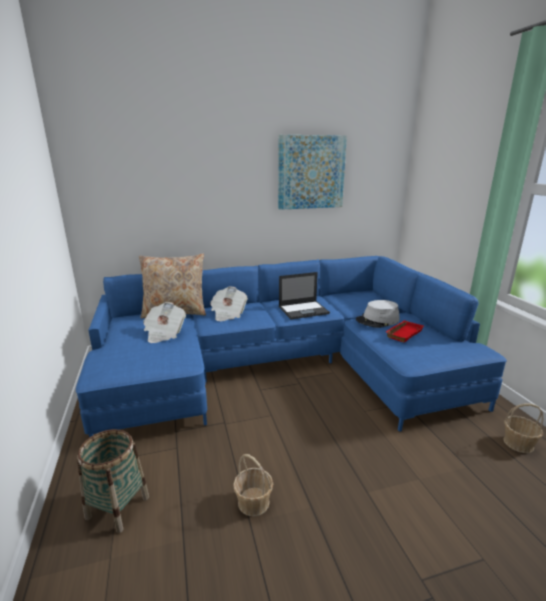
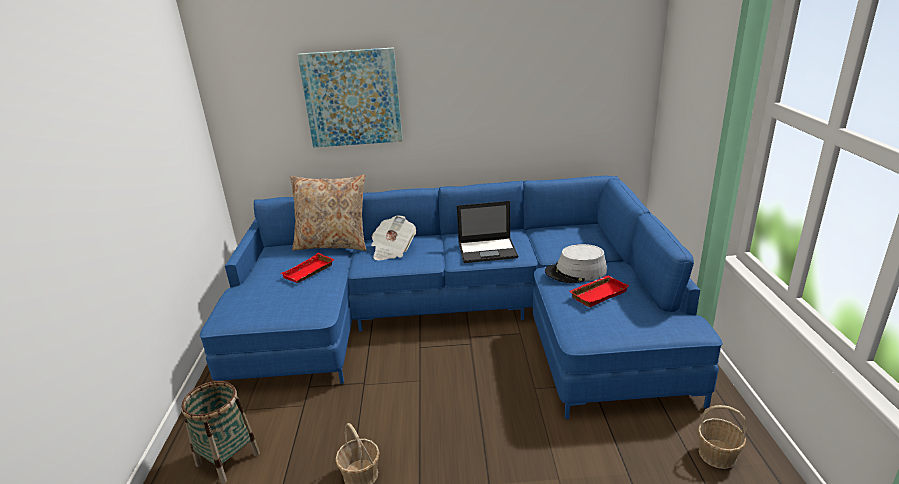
camera: 15 degrees right, 5 degrees up
newspaper [143,302,186,343] -> red tray [281,253,335,283]
picture [278,135,347,210] -> picture moved to [298,47,403,147]

